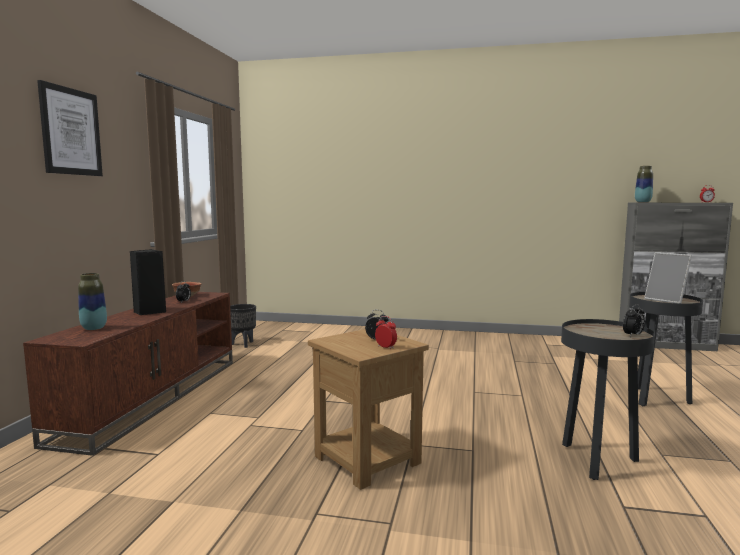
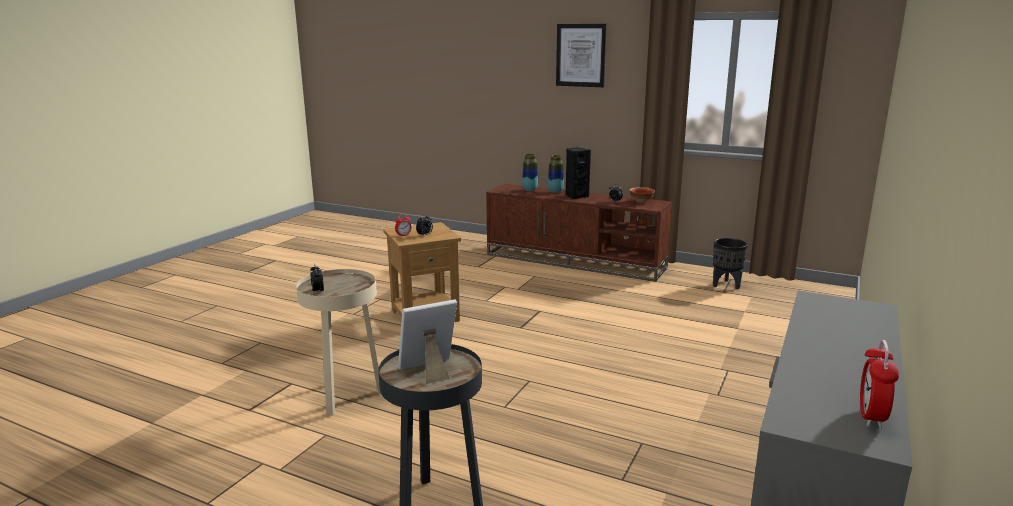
camera: 105 degrees right, 10 degrees up
black side table [561,319,655,480] -> beige side table [296,269,381,415]
vase [635,166,653,202] -> vase moved to [548,155,564,193]

